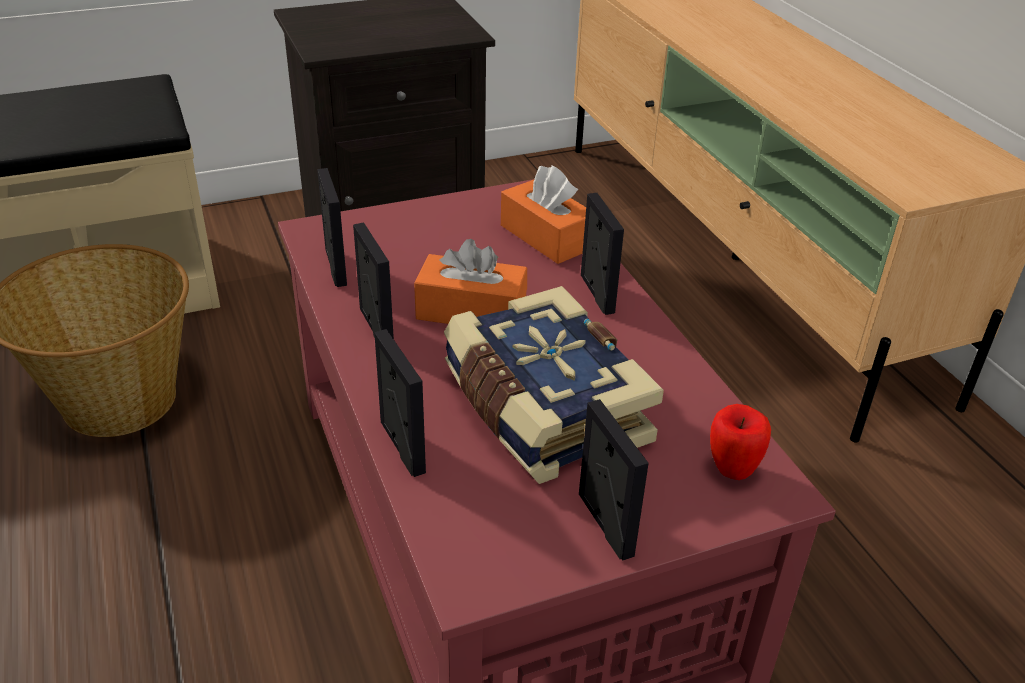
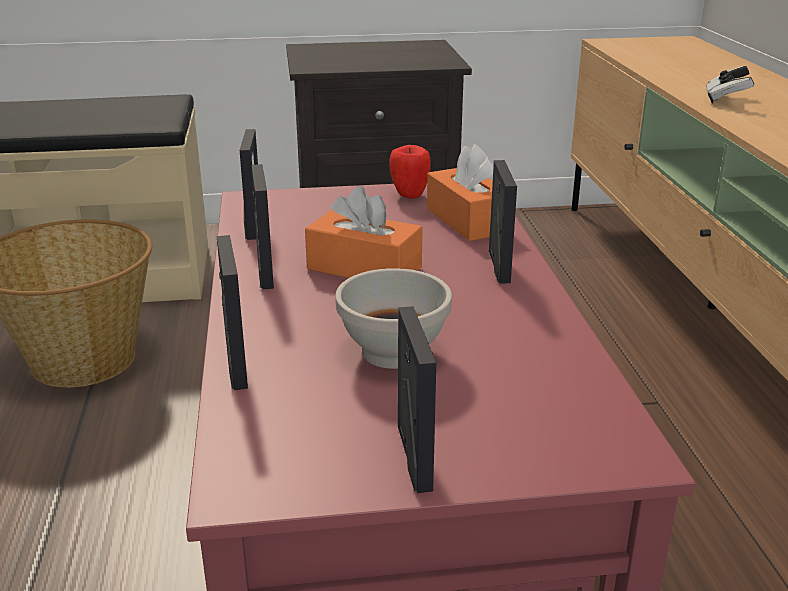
camera: 15 degrees right, 10 degrees down
book [444,286,664,484] -> white bowl [335,268,452,369]
apple [710,404,771,480] -> apple moved to [389,145,431,199]
none -> game controller [706,66,754,104]

